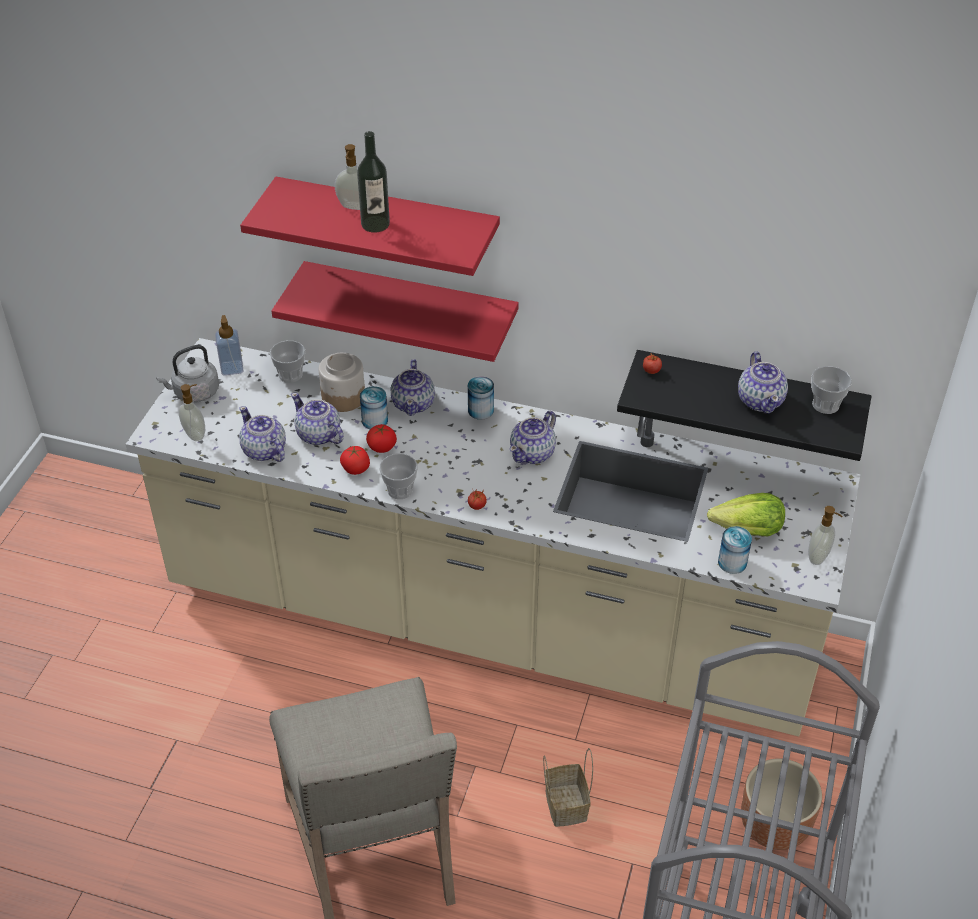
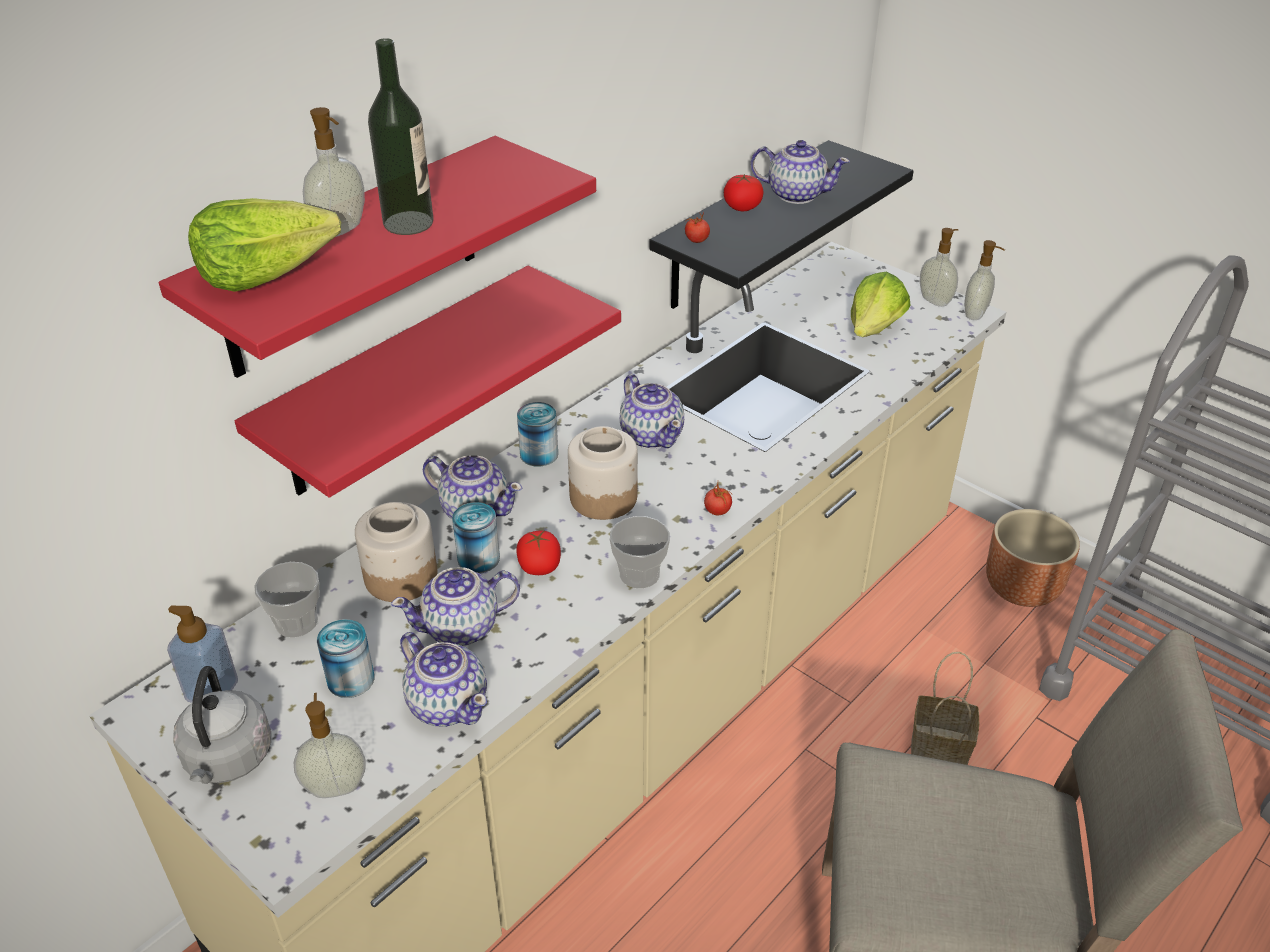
camera: 65 degrees left, 5 degrees down
teapot [239,406,286,462] -> teapot turned 120 degrees counterclockwise [400,632,487,727]
tomato [340,446,370,475] -> tomato moved to [724,174,764,211]
can [718,526,752,574] -> can moved to [317,619,375,698]
cup [811,366,852,414] -> none
none -> lettuce [188,198,341,292]
none -> jar [568,426,638,520]
none -> soap dispenser [964,240,1005,320]

